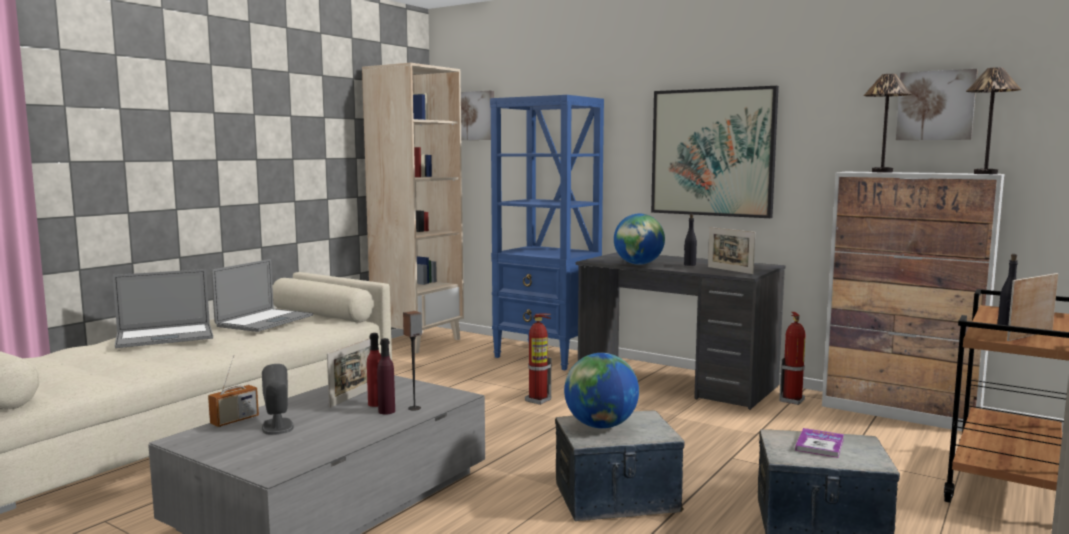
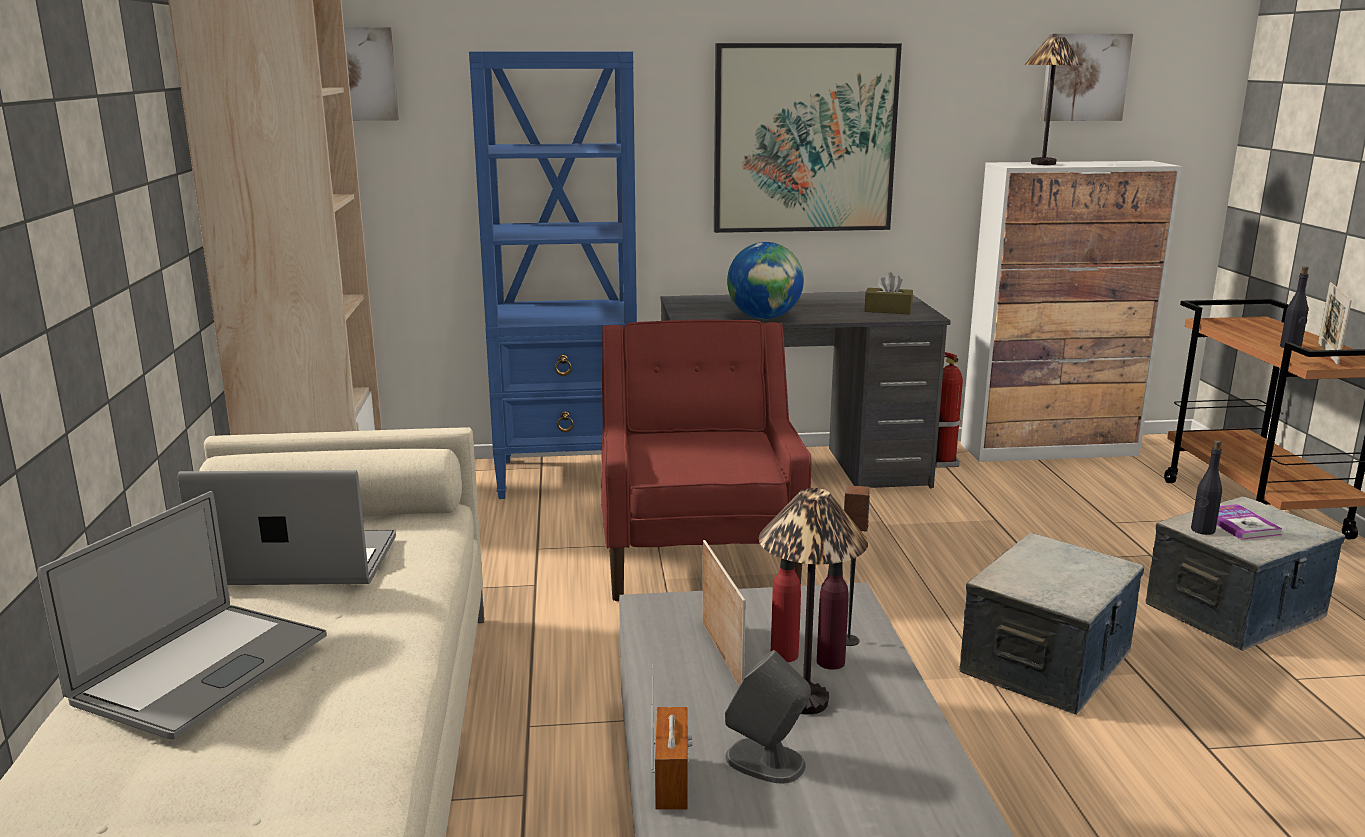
camera: 40 degrees left, 10 degrees up
laptop [211,259,313,332] -> laptop turned 75 degrees counterclockwise [178,470,396,585]
fire extinguisher [525,313,551,405] -> red armchair [601,320,812,601]
globe [564,353,639,429] -> none
black bottle [684,214,697,266] -> black bottle moved to [1191,440,1222,535]
picture frame [708,227,755,274] -> brown tissue box [865,272,913,314]
table lamp [966,67,1021,174] -> table lamp moved to [759,488,868,715]

